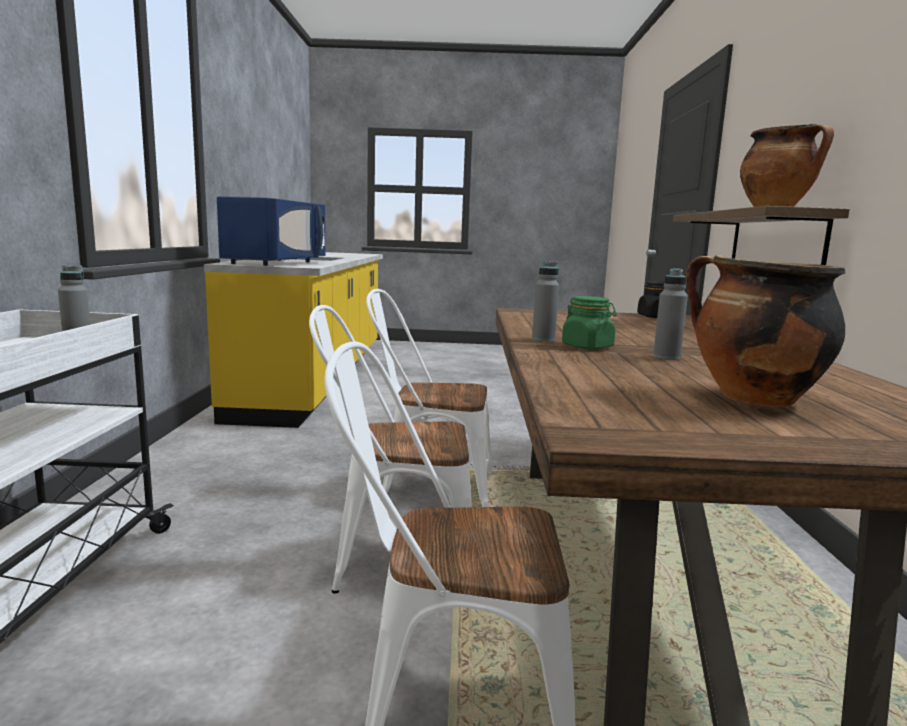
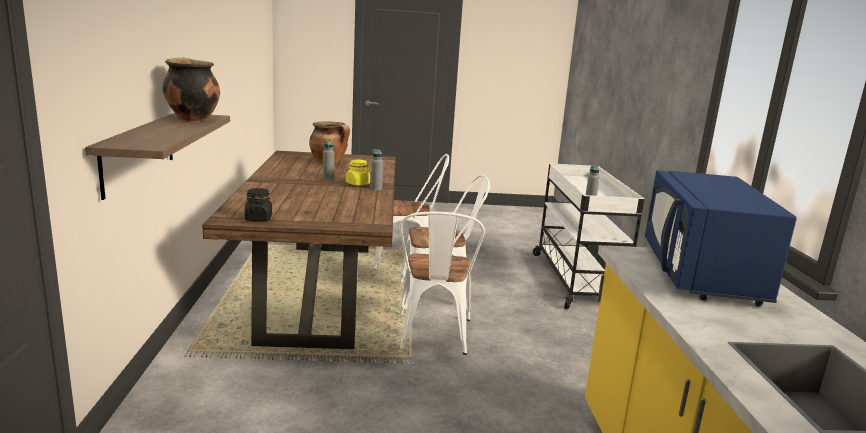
camera: 175 degrees right, 5 degrees up
white chair [366,289,492,507] -> white chair turned 90 degrees clockwise [399,212,485,355]
green jar [562,296,617,349] -> yellow jar [346,160,370,186]

